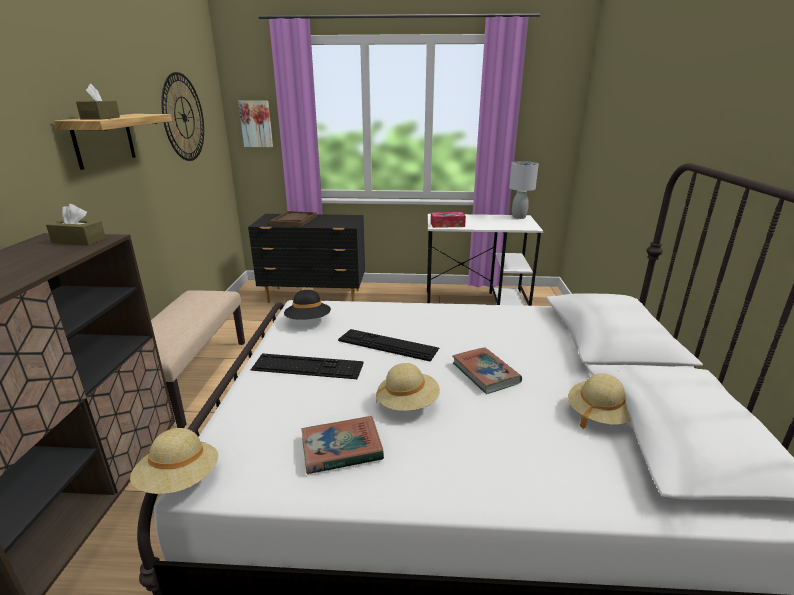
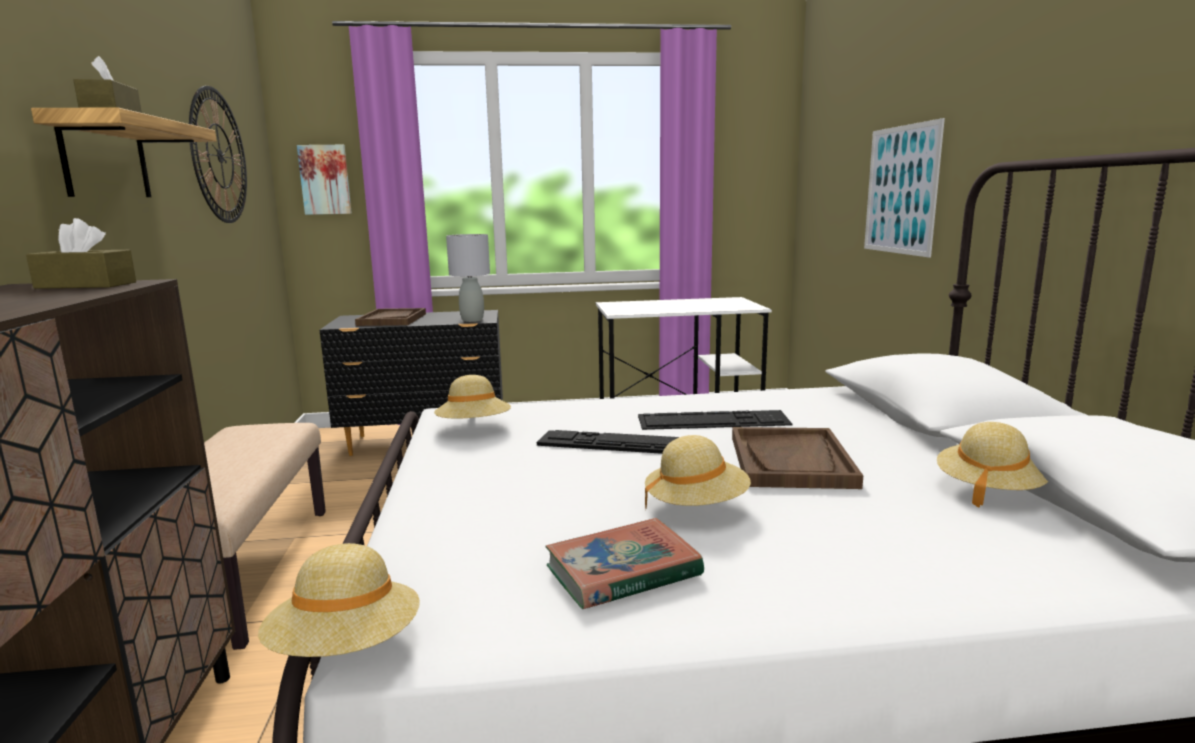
camera: 10 degrees left, 10 degrees down
keyboard [251,353,364,379] -> keyboard moved to [638,410,793,430]
black hat [284,290,331,320] -> beige hat [434,375,511,419]
tissue box [431,212,466,228] -> none
book [453,347,522,394] -> brown tray [732,427,863,489]
grey table lamp [509,161,539,219] -> grey table lamp moved to [446,234,490,322]
none -> picture [864,118,945,258]

